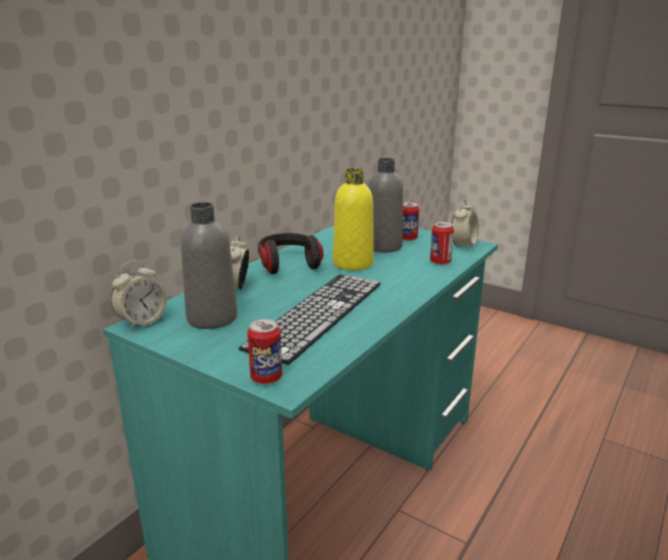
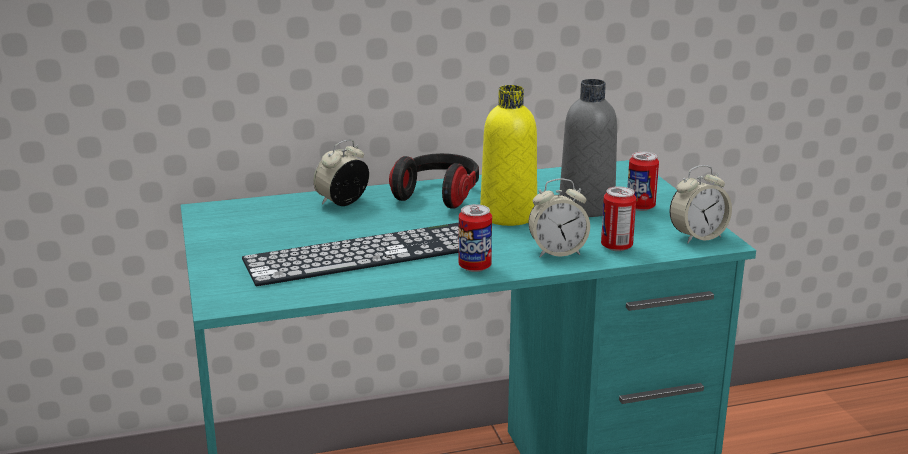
camera: 40 degrees right, 0 degrees up
alarm clock [111,261,167,330] -> alarm clock moved to [528,178,590,257]
grey bottle [181,202,238,329] -> none
can [247,319,282,384] -> can moved to [459,204,492,272]

